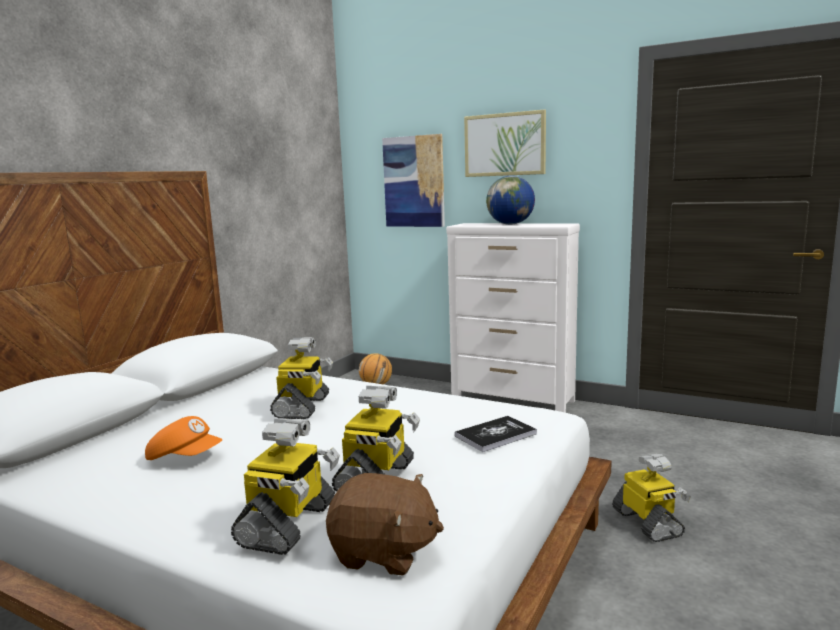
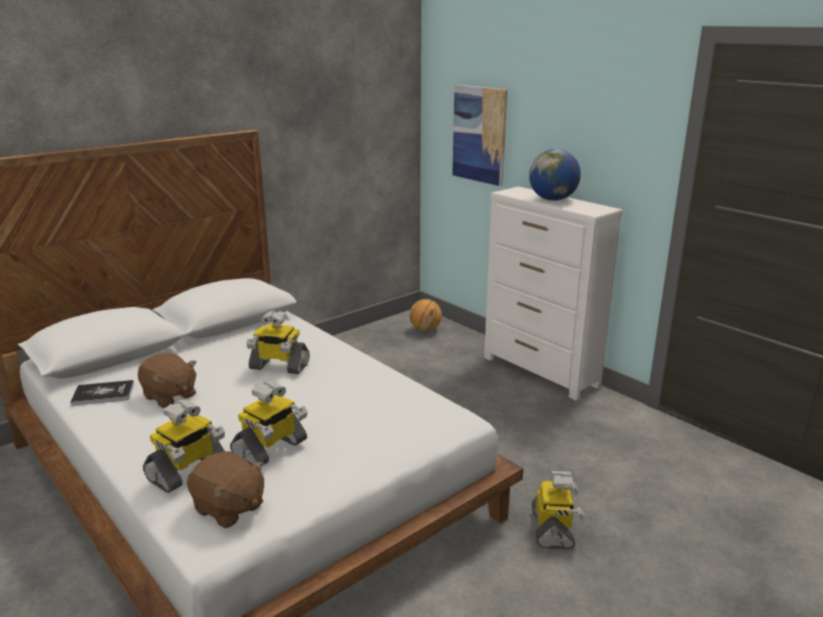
camera: 20 degrees right, 10 degrees up
orange cap [145,416,223,460] -> brown plush toy [138,353,197,408]
toy robot [270,337,333,419] -> toy robot turned 75 degrees clockwise [246,310,310,374]
book [455,416,537,452] -> book moved to [70,380,134,406]
picture [464,109,546,177] -> none

